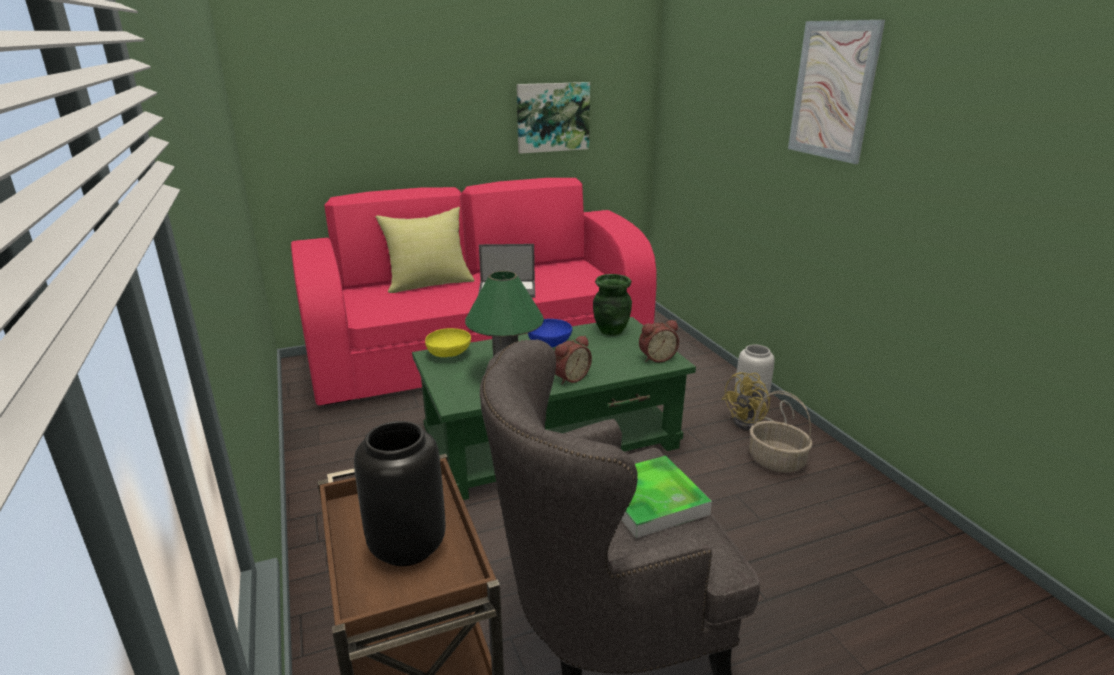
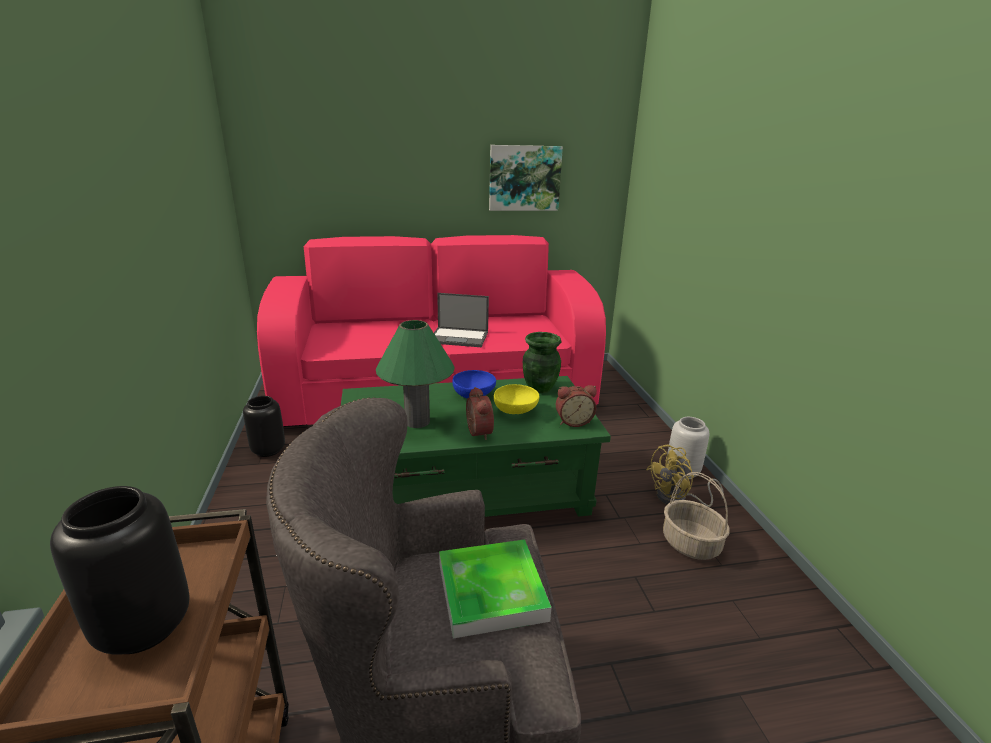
camera: 10 degrees right, 0 degrees up
yellow pillow [375,207,475,293] -> none
yellow bowl [425,328,471,357] -> yellow bowl moved to [494,384,539,414]
alarm clock [555,335,592,385] -> alarm clock turned 75 degrees counterclockwise [466,387,494,440]
picture [788,20,885,164] -> none
none -> black vase [243,396,285,457]

